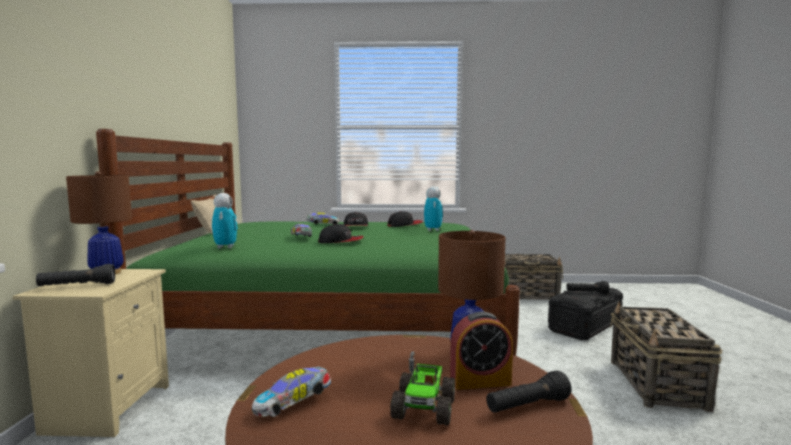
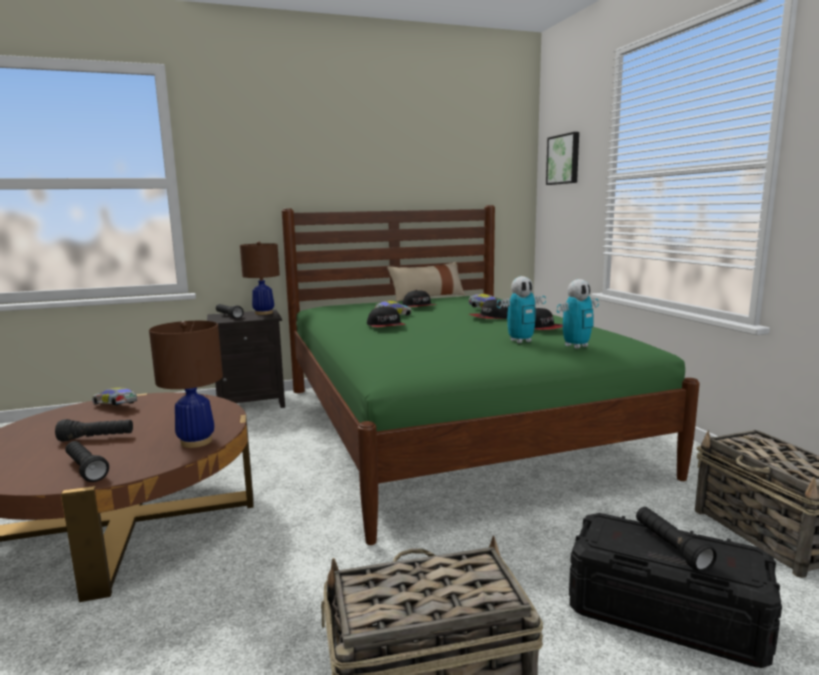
camera: 70 degrees right, 5 degrees up
beige nightstand [13,269,169,437] -> black nightstand [207,310,285,408]
toy robot [212,193,238,249] -> toy robot moved to [557,279,599,349]
toy truck [390,351,455,425] -> black flashlight [55,419,133,442]
alarm clock [450,311,513,390] -> none
none -> cap [402,290,436,307]
none -> picture [546,132,579,185]

